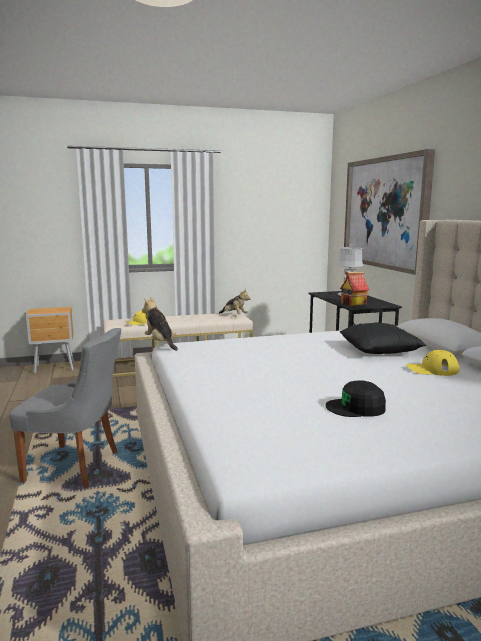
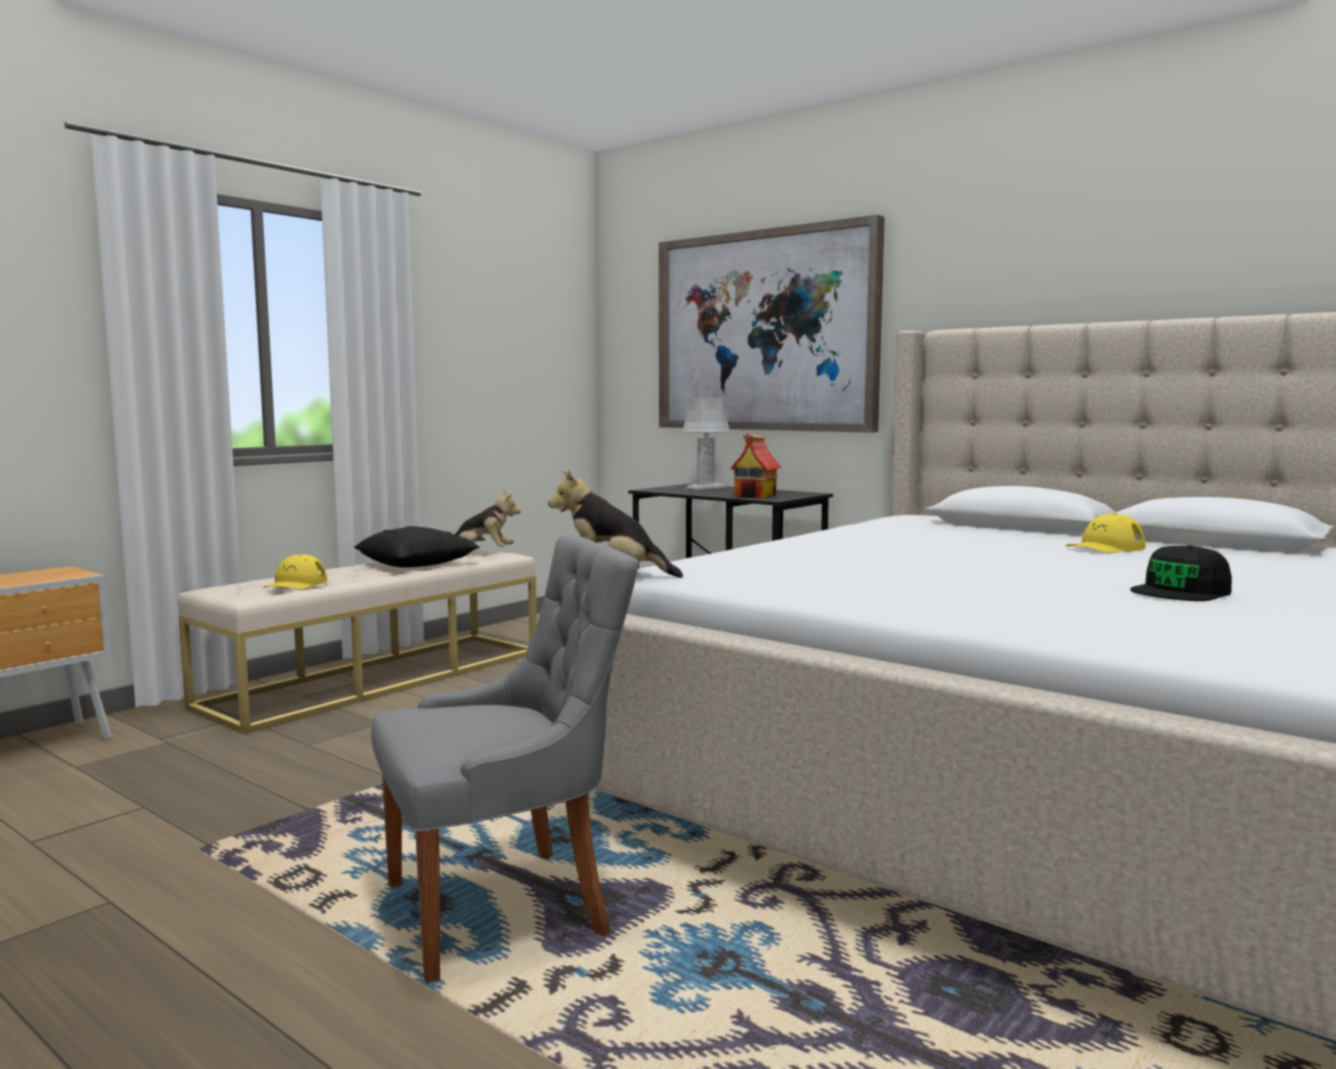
camera: 35 degrees left, 5 degrees down
black pillow [340,322,427,354] -> black pillow moved to [354,526,480,568]

